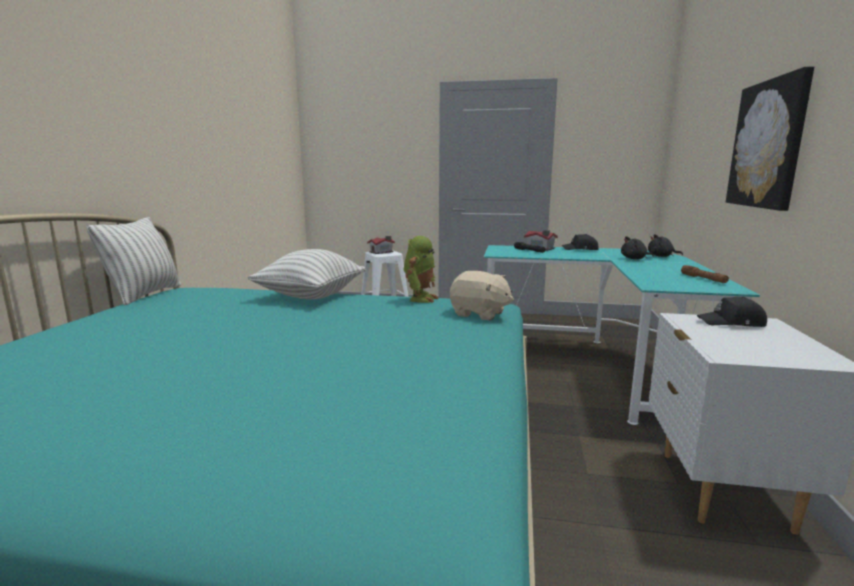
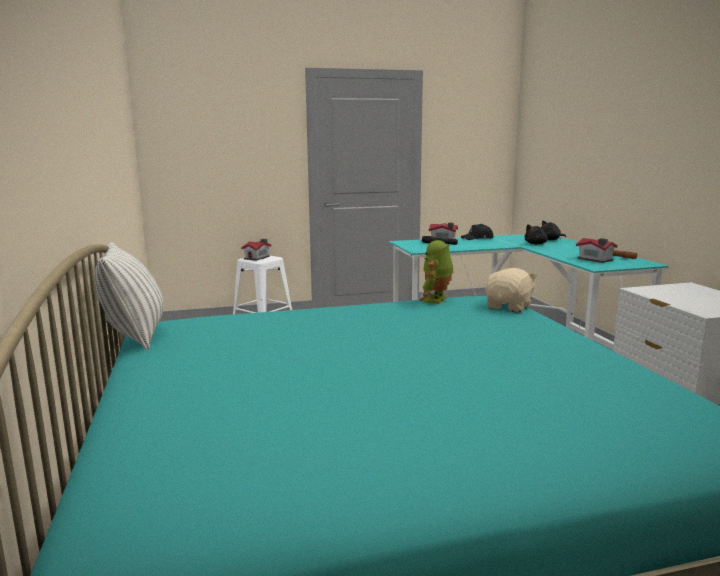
camera: 25 degrees left, 0 degrees up
pillow [248,249,366,300] -> none
toy robot [404,236,439,303] -> toy robot turned 150 degrees counterclockwise [419,240,454,304]
beige plush toy [450,271,514,321] -> beige plush toy turned 60 degrees counterclockwise [485,268,538,312]
black cap [697,297,767,327] -> none
picture [726,66,814,211] -> none
none -> toy house [576,238,618,263]

